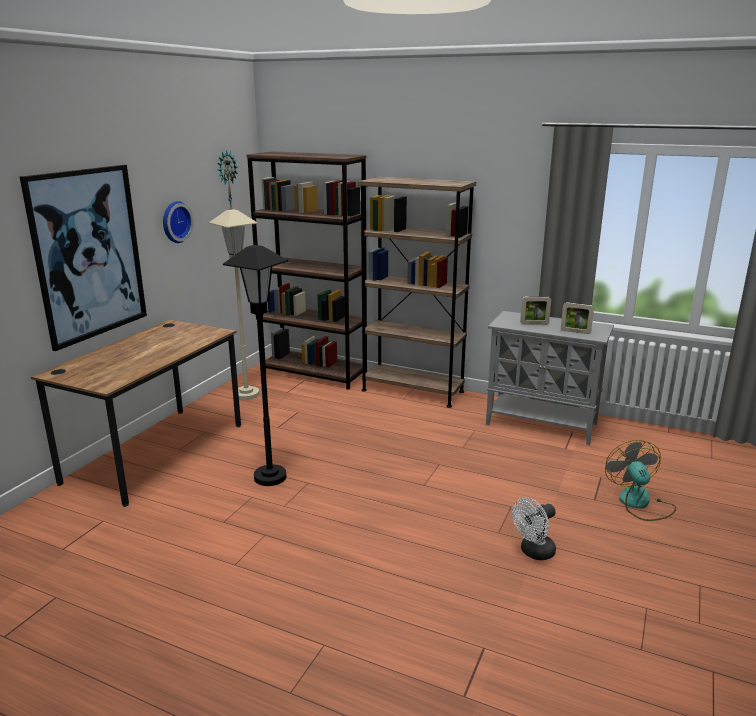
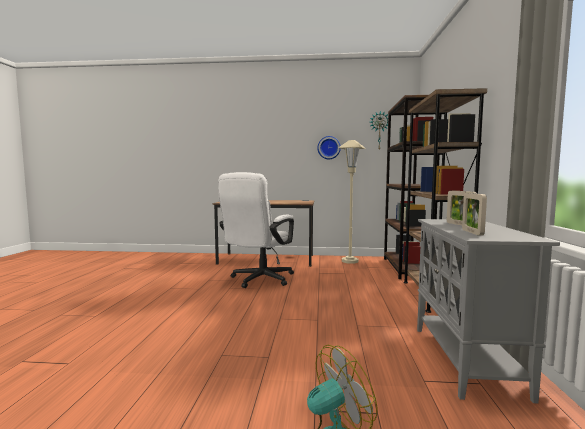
camera: 70 degrees right, 15 degrees down
picture [20,165,147,351] -> none
black floor lamp [223,245,288,486] -> white office chair [218,172,294,288]
white fan [512,497,556,560] -> none

